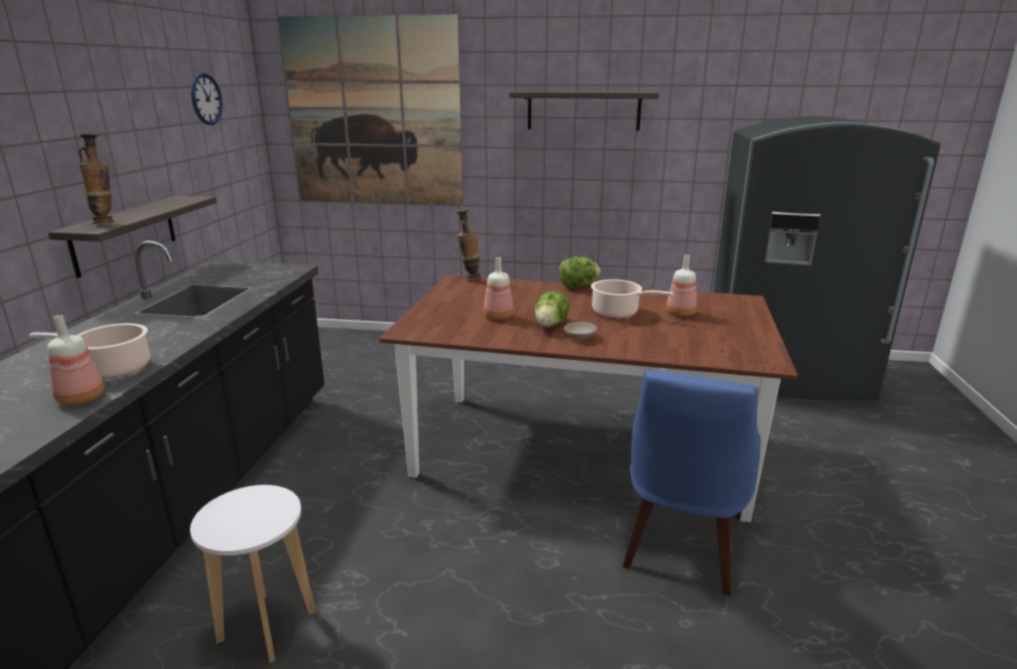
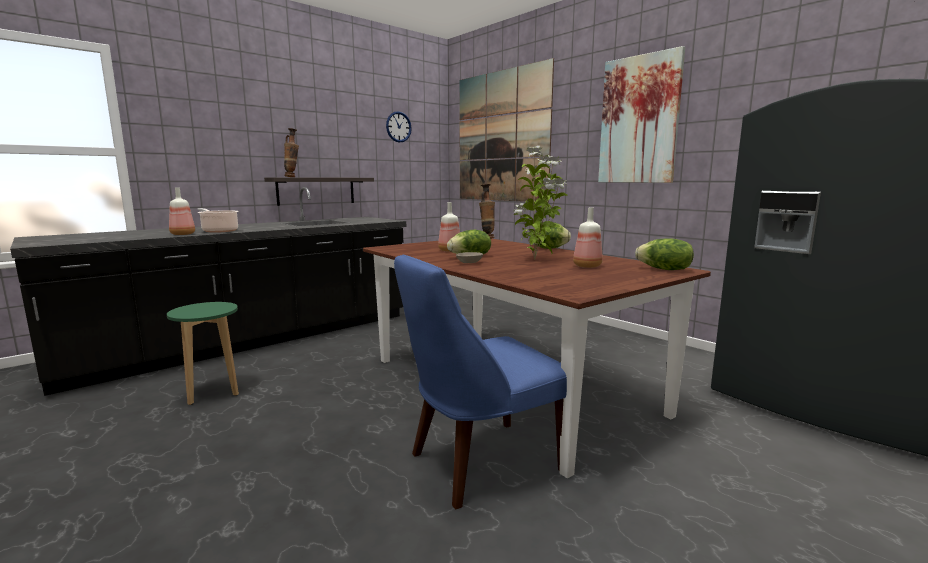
camera: 40 degrees right, 10 degrees down
white stool [190,485,316,663] -> green stool [167,302,239,405]
shelf [509,91,659,131] -> picture [598,46,685,183]
cooking pot [591,279,673,318] -> potted plant [513,146,568,260]
none -> lettuce [635,238,694,270]

